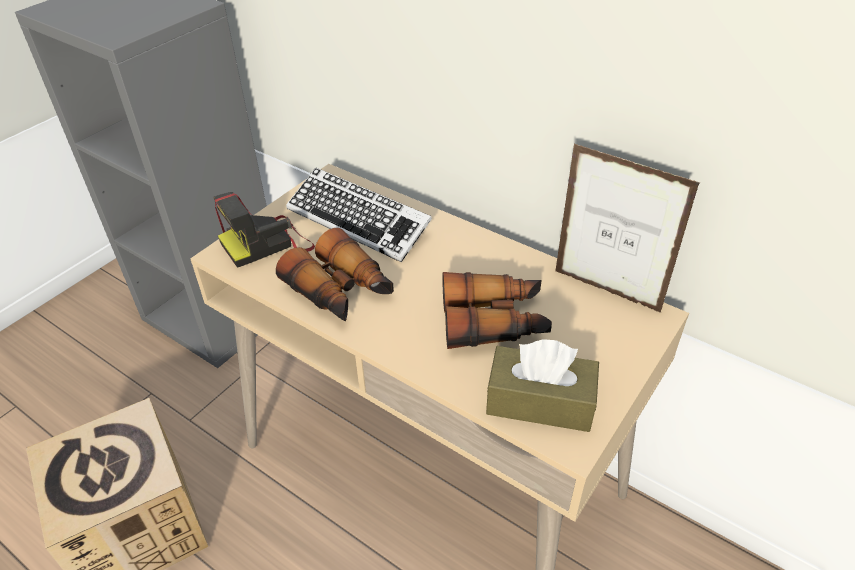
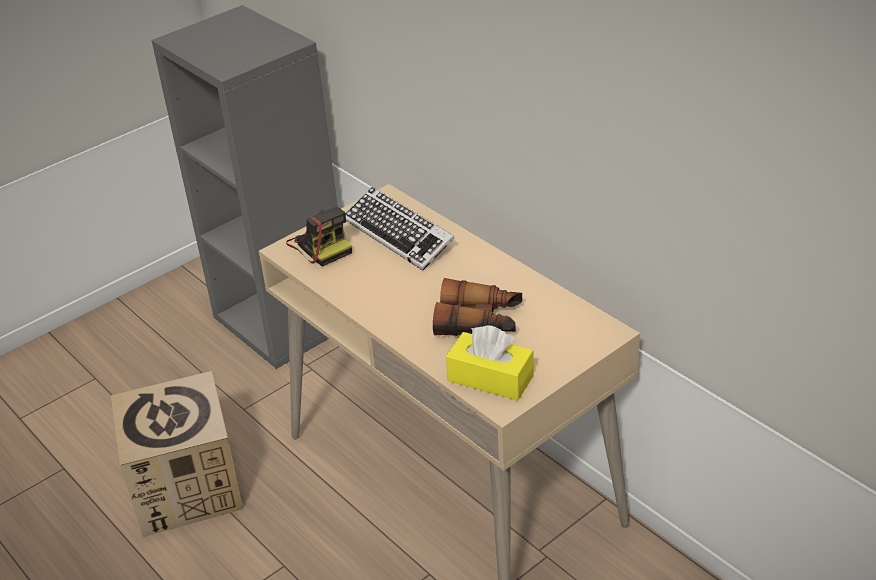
camera: 15 degrees right, 5 degrees down
camera [214,192,315,268] -> camera turned 105 degrees counterclockwise [286,207,352,266]
binoculars [276,228,394,321] -> none
brown tissue box [486,340,599,432] -> yellow tissue box [446,325,534,401]
picture frame [556,144,700,313] -> none

